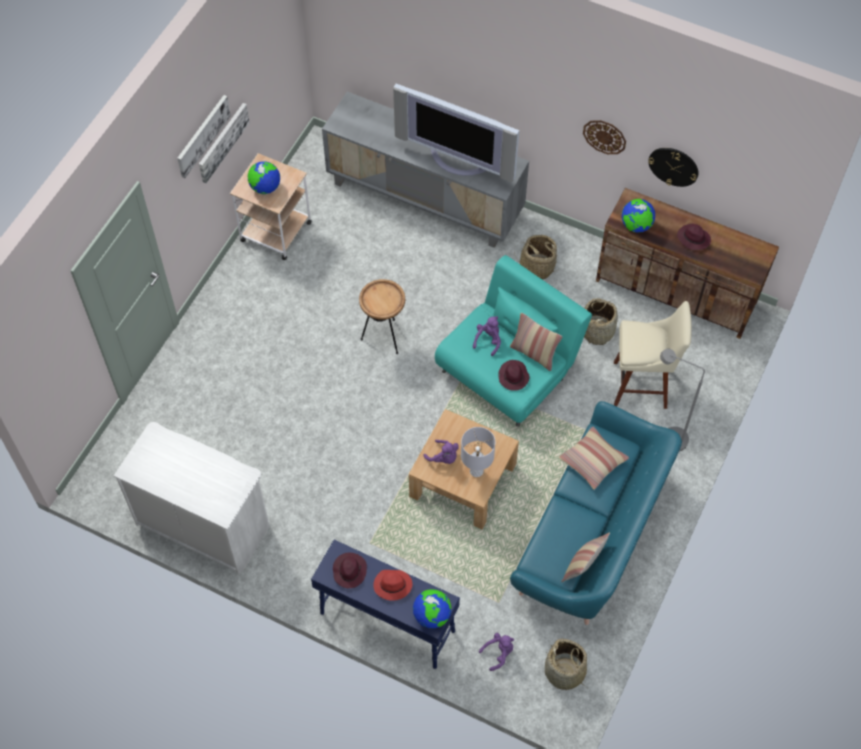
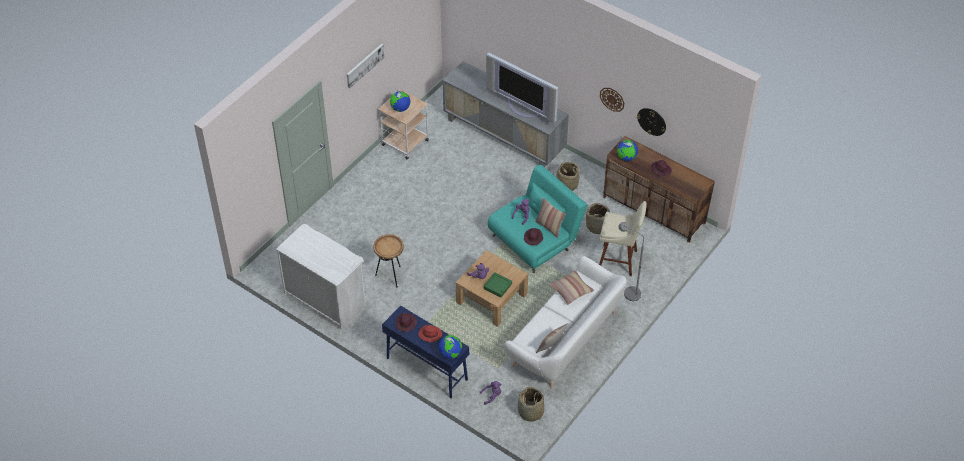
camera: 10 degrees right, 10 degrees down
picture [199,103,250,183] -> none
brown side table [359,279,405,354] -> brown side table moved to [373,234,404,287]
grey table lamp [461,427,495,477] -> green tray [484,272,512,297]
turquoise sofa [510,401,682,625] -> white sofa [504,256,627,389]

